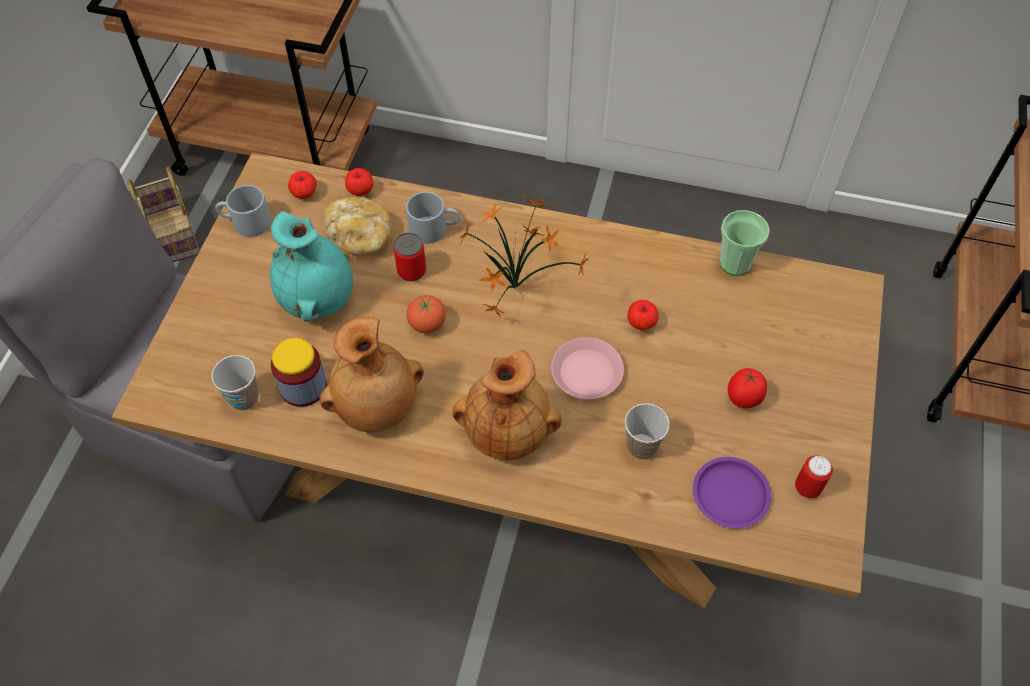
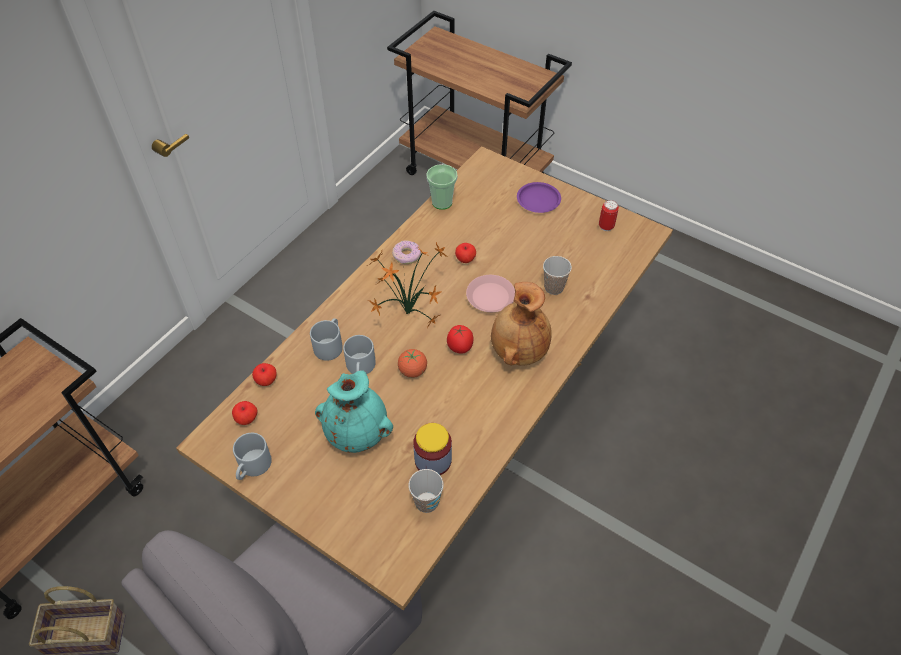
camera: 70 degrees left, 5 degrees down
brown vase [319,317,424,432] -> none
bread [322,197,391,254] -> none
can [394,233,426,281] -> grey mug [343,335,376,374]
purple plate [693,457,771,528] -> purple plate moved to [517,182,561,213]
tomato [728,368,767,408] -> tomato moved to [447,325,474,354]
none -> donut [392,240,421,264]

